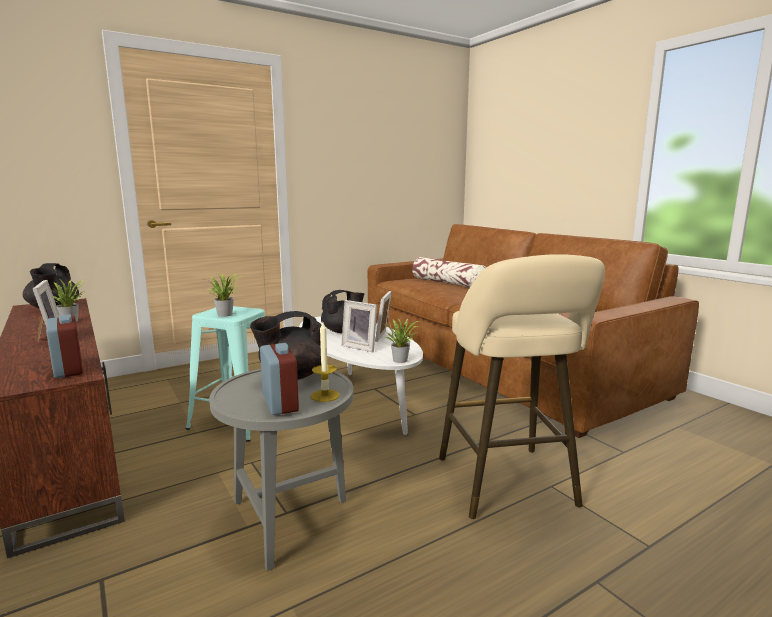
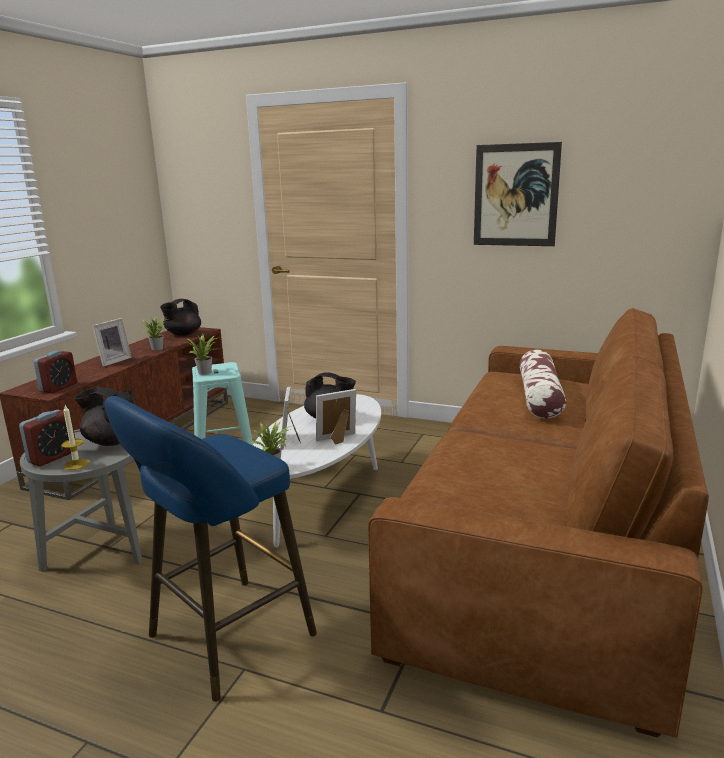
camera: 55 degrees right, 5 degrees up
beige stool [439,254,605,519] -> blue stool [105,396,317,702]
none -> picture [474,142,562,246]

